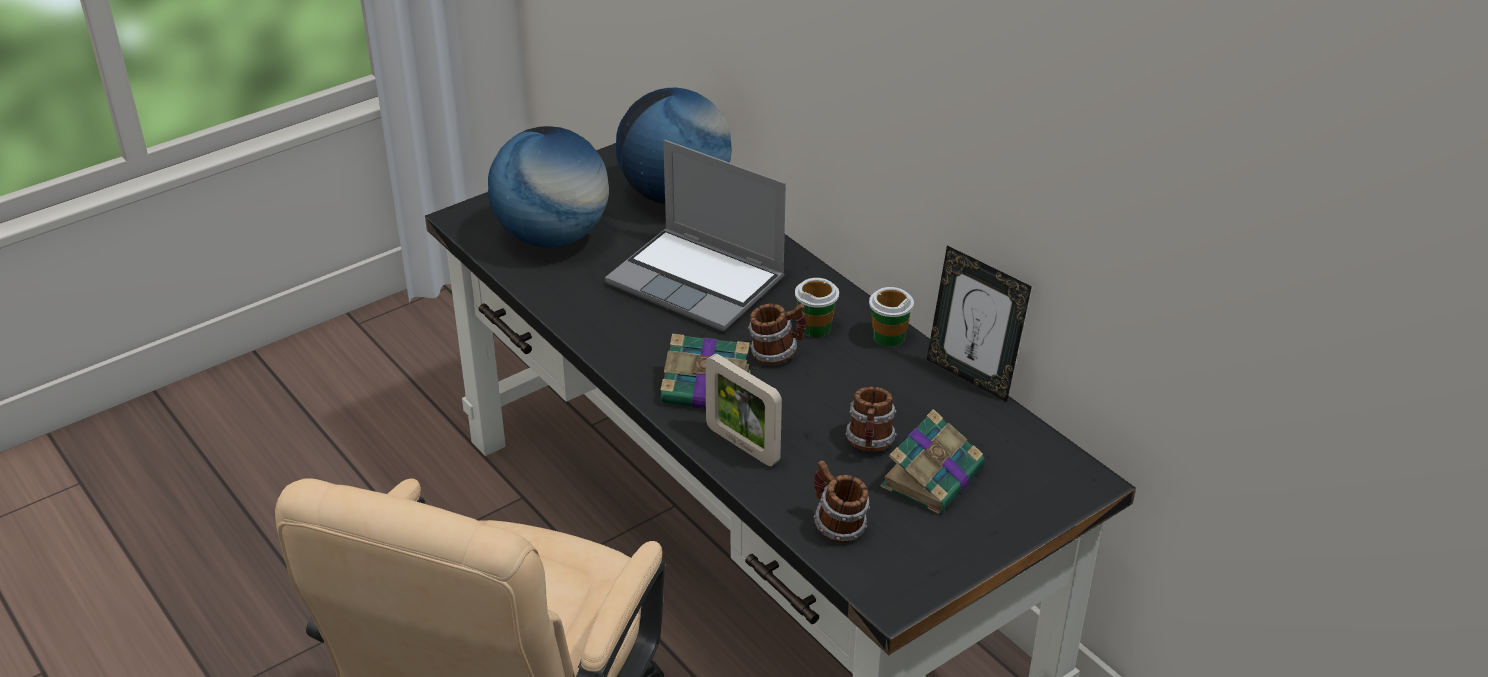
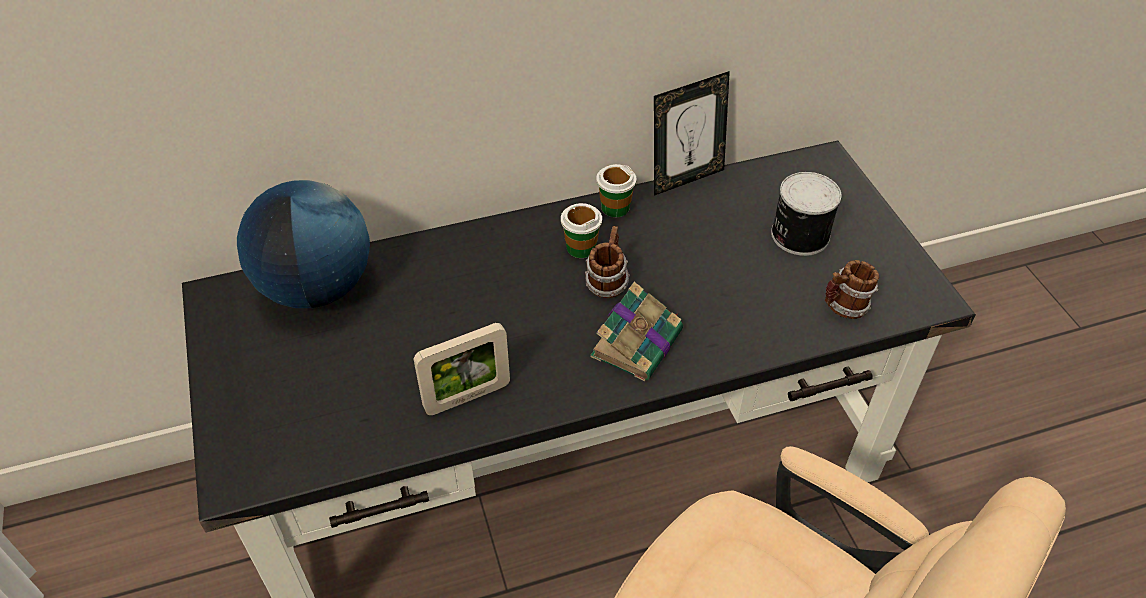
camera: 70 degrees left, 10 degrees up
globe [488,126,609,248] -> none
laptop [605,140,786,331] -> none
picture frame [705,354,782,466] -> picture frame moved to [414,323,510,415]
mug [845,387,897,452] -> none
book [881,409,985,514] -> can [771,172,841,256]

